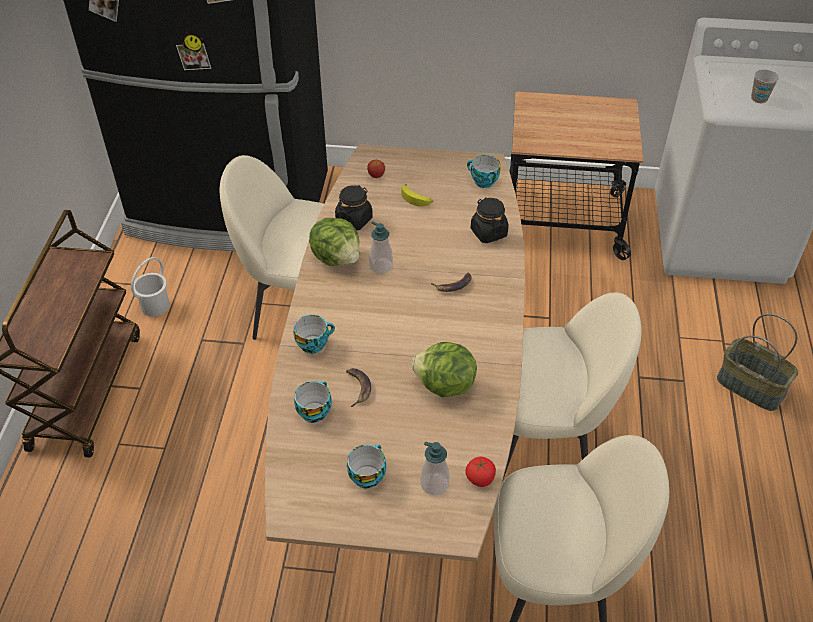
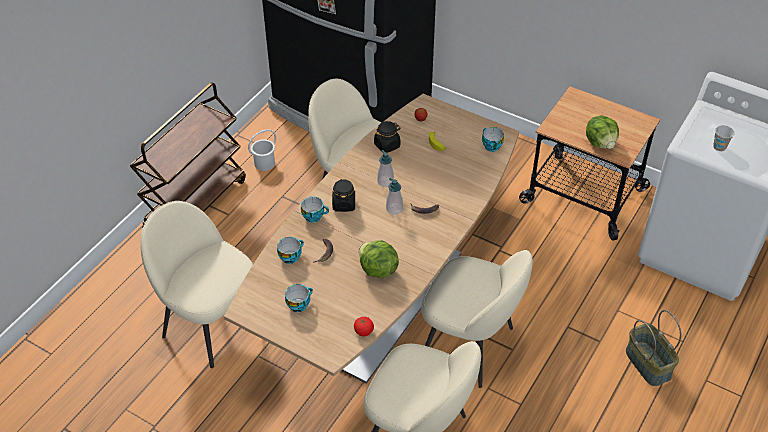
camera: 25 degrees right, 0 degrees up
lettuce [309,218,360,266] -> lettuce moved to [586,115,619,149]
soap dispenser [420,442,449,495] -> soap dispenser moved to [386,178,403,215]
black jar [471,197,508,243] -> black jar moved to [332,180,355,212]
none -> beige chair [140,201,253,368]

